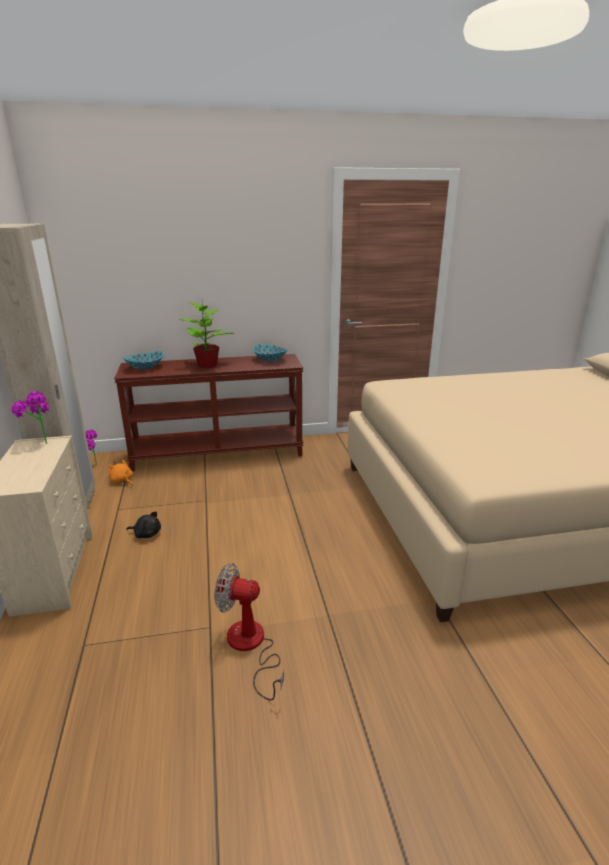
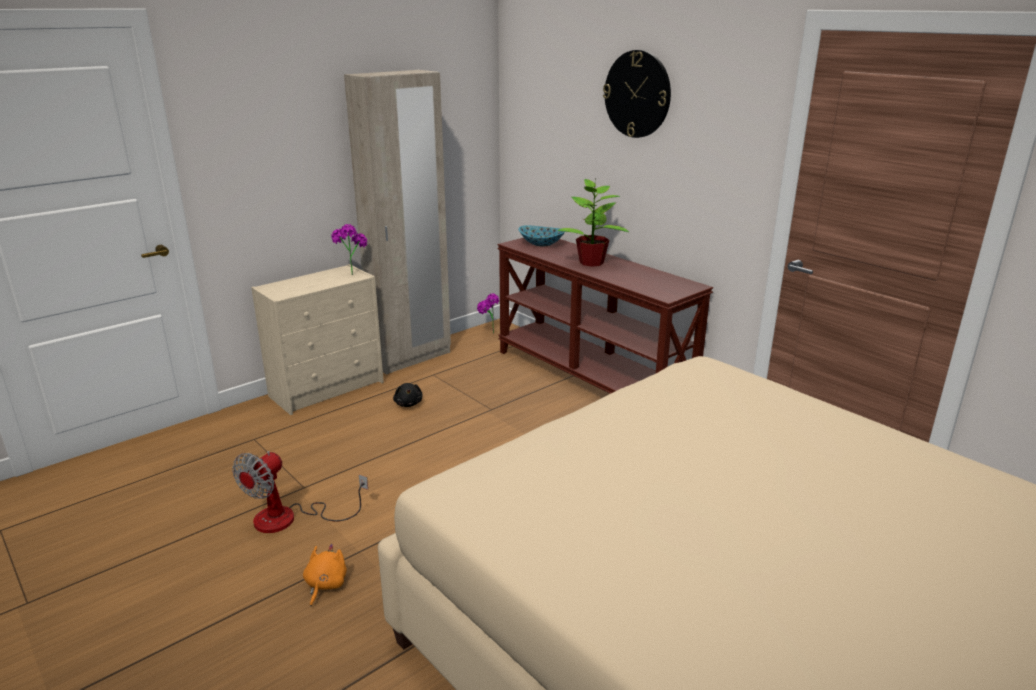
camera: 60 degrees right, 0 degrees up
orange plush toy [108,459,133,486] -> orange plush toy moved to [303,544,347,606]
fan [214,563,284,700] -> fan turned 135 degrees counterclockwise [232,451,368,533]
bowl [253,344,287,362] -> none
none -> wall clock [603,50,671,138]

